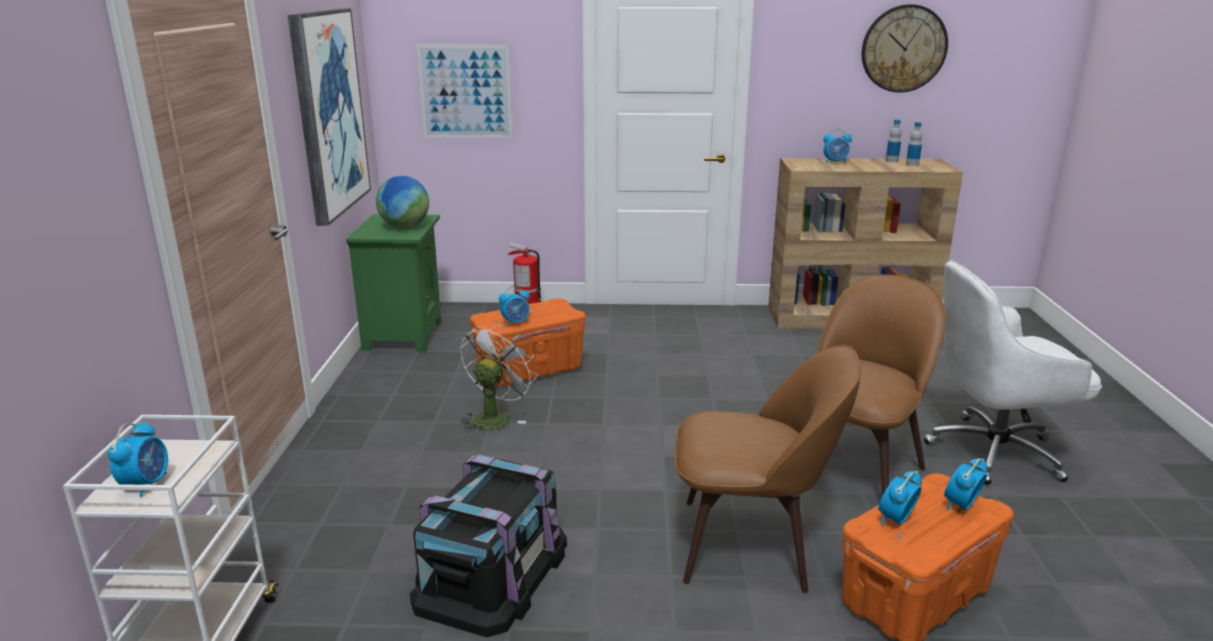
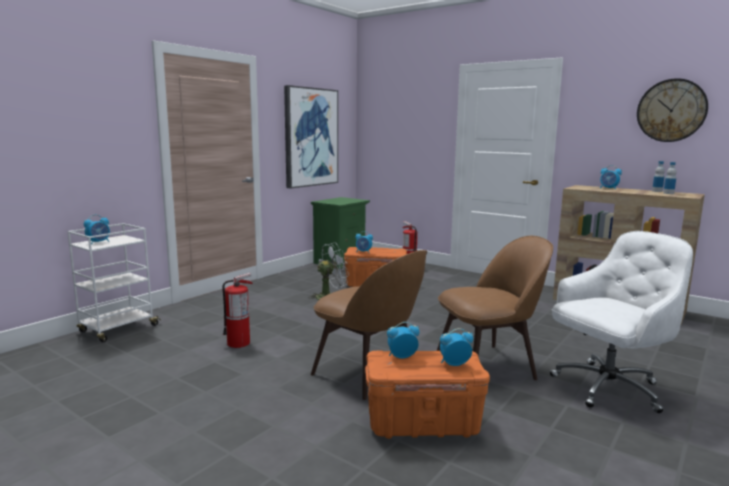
camera: 35 degrees right, 10 degrees down
globe [376,176,429,228] -> none
black storage box [410,454,567,637] -> fire extinguisher [222,273,253,348]
picture [417,45,513,138] -> none
white office chair [924,260,1102,485] -> white office chair turned 120 degrees clockwise [550,231,693,413]

